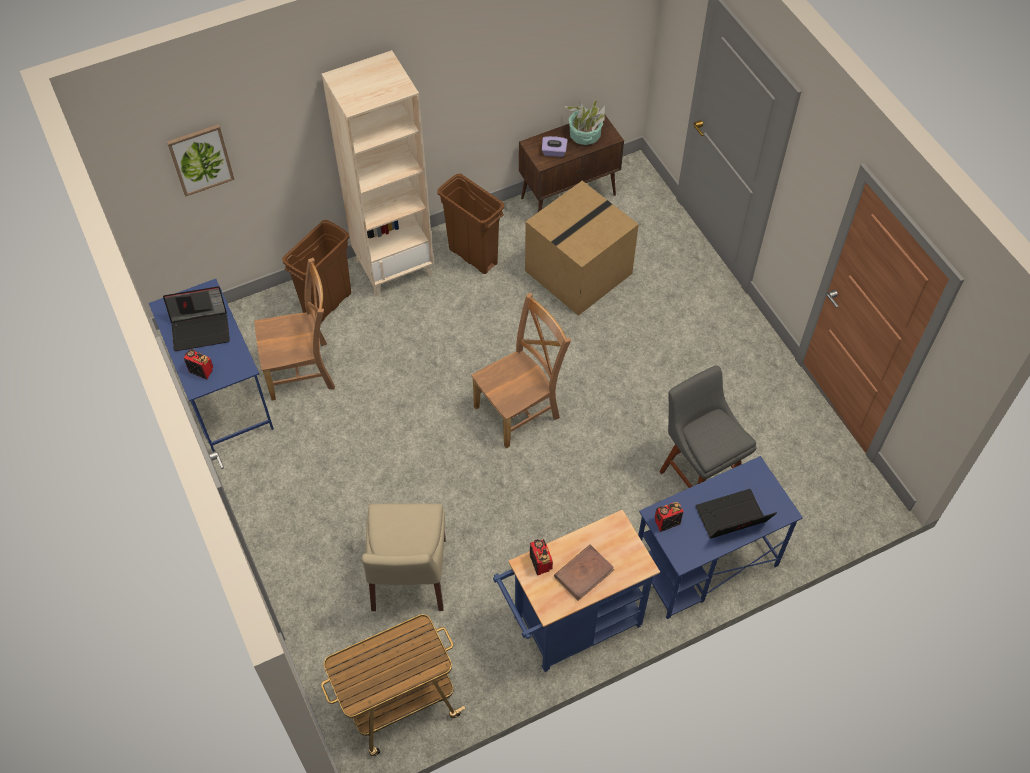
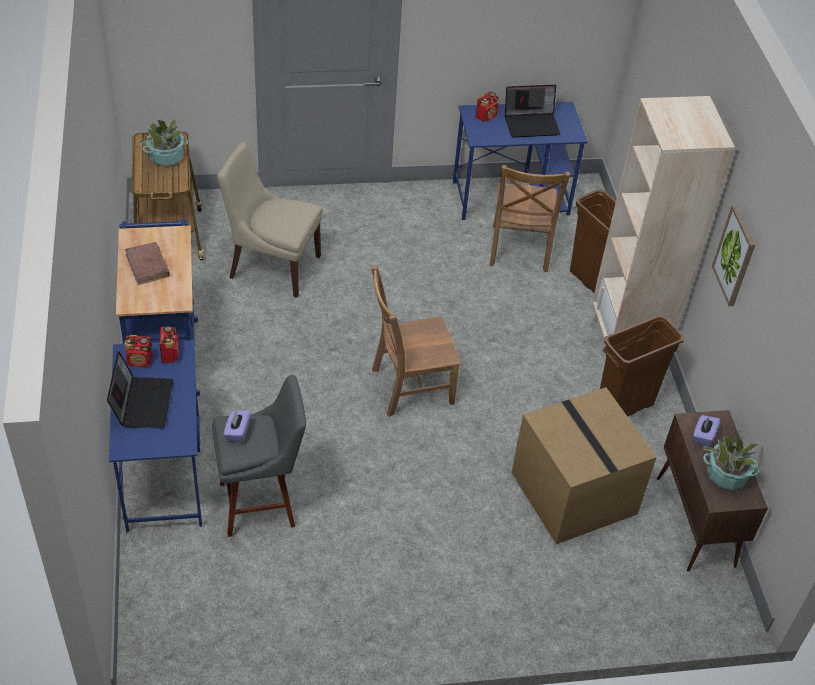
camera: 105 degrees right, 10 degrees down
laptop [163,286,230,351] -> laptop turned 105 degrees counterclockwise [505,85,561,138]
picture [167,124,235,197] -> picture moved to [712,205,755,306]
brown chair [471,293,571,449] -> brown chair turned 90 degrees clockwise [371,266,461,417]
radio [530,539,553,575] -> radio moved to [124,335,153,367]
none -> potted plant [138,118,188,166]
none -> purple tissue box [224,411,251,443]

